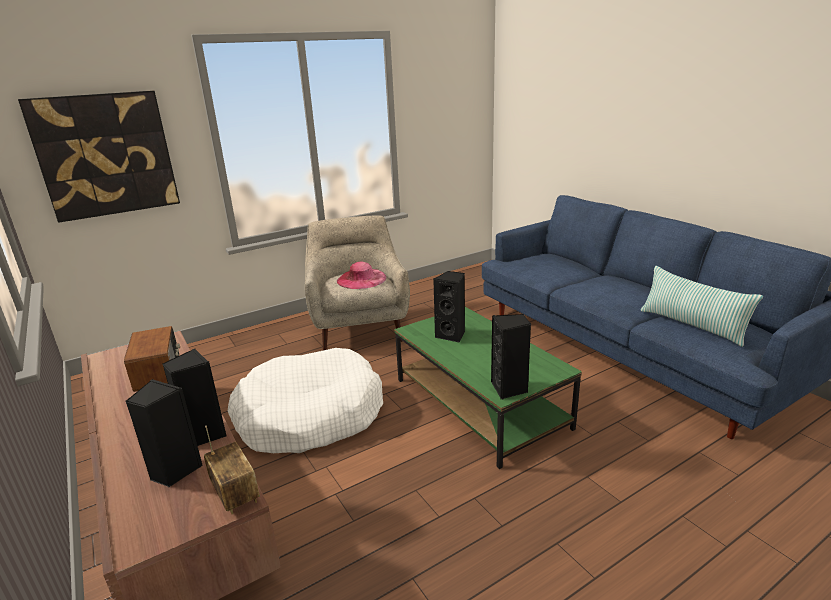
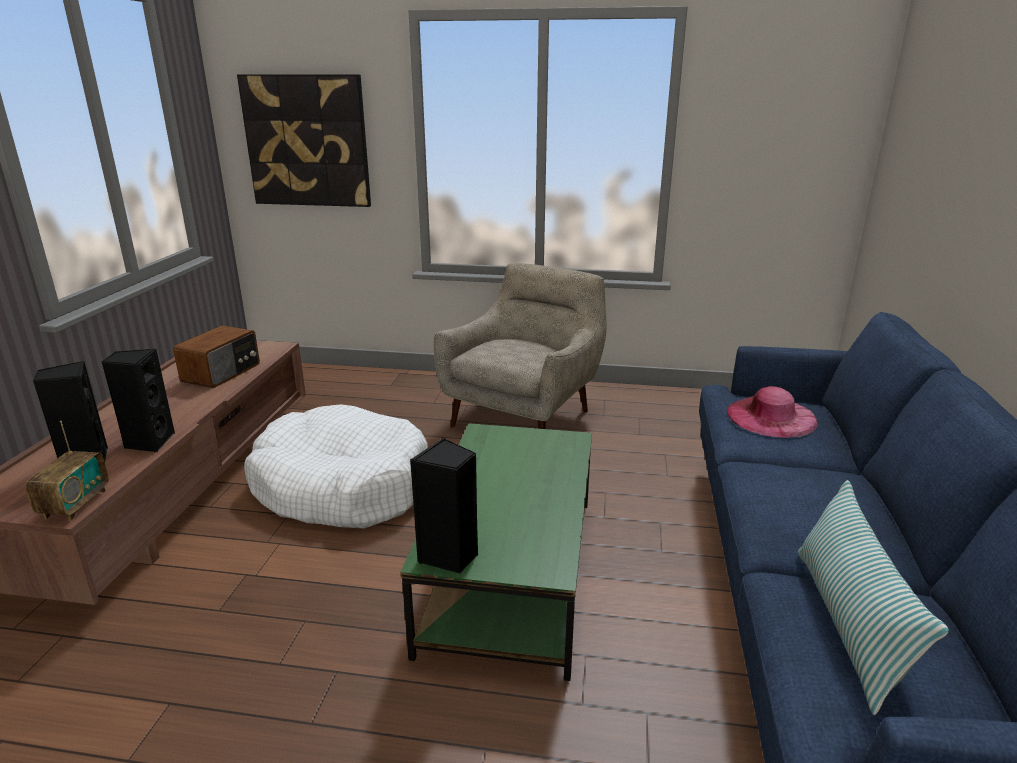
camera: 40 degrees right, 0 degrees up
pink hat [337,262,386,289] -> pink hat moved to [727,386,818,438]
black speaker [433,271,465,343] -> none

